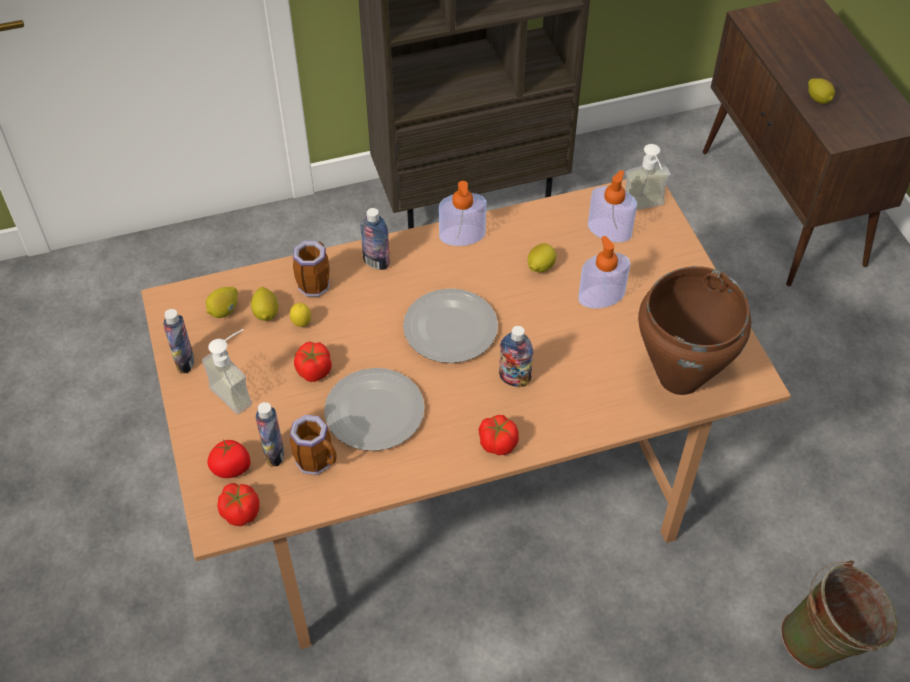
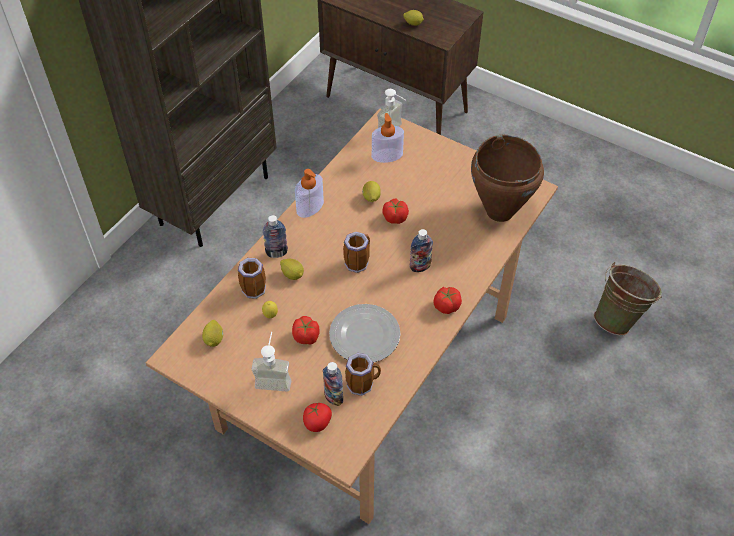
camera: 40 degrees left, 0 degrees up
bottle [163,309,195,373] -> none
tomato [217,483,260,526] -> tomato moved to [382,198,409,224]
lemon [251,287,278,321] -> lemon moved to [280,259,304,280]
plate [403,288,498,363] -> mug [343,232,370,273]
soap dispenser [578,236,630,308] -> none

